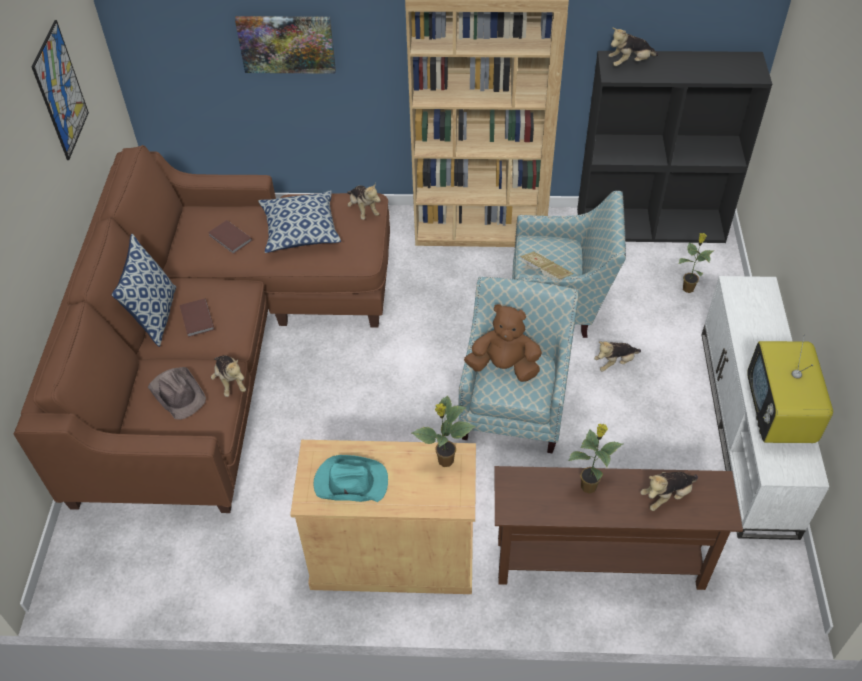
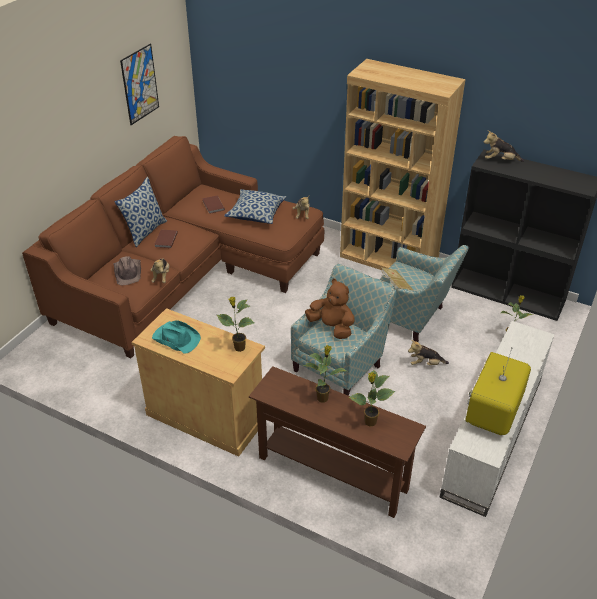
camera: 25 degrees right, 10 degrees down
picture [235,16,336,74] -> none
plush toy [640,472,698,511] -> potted plant [348,370,395,426]

